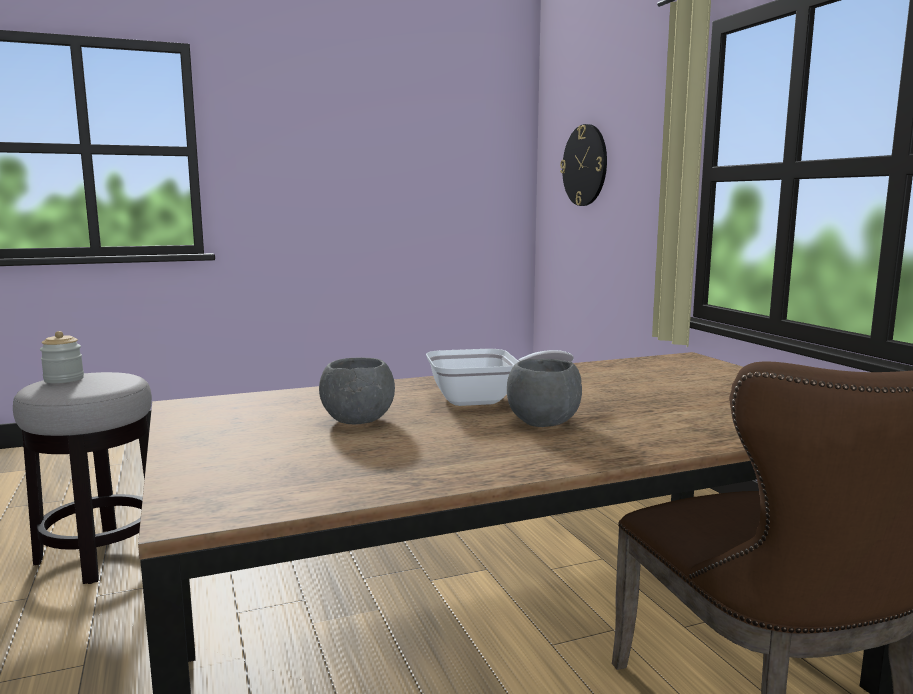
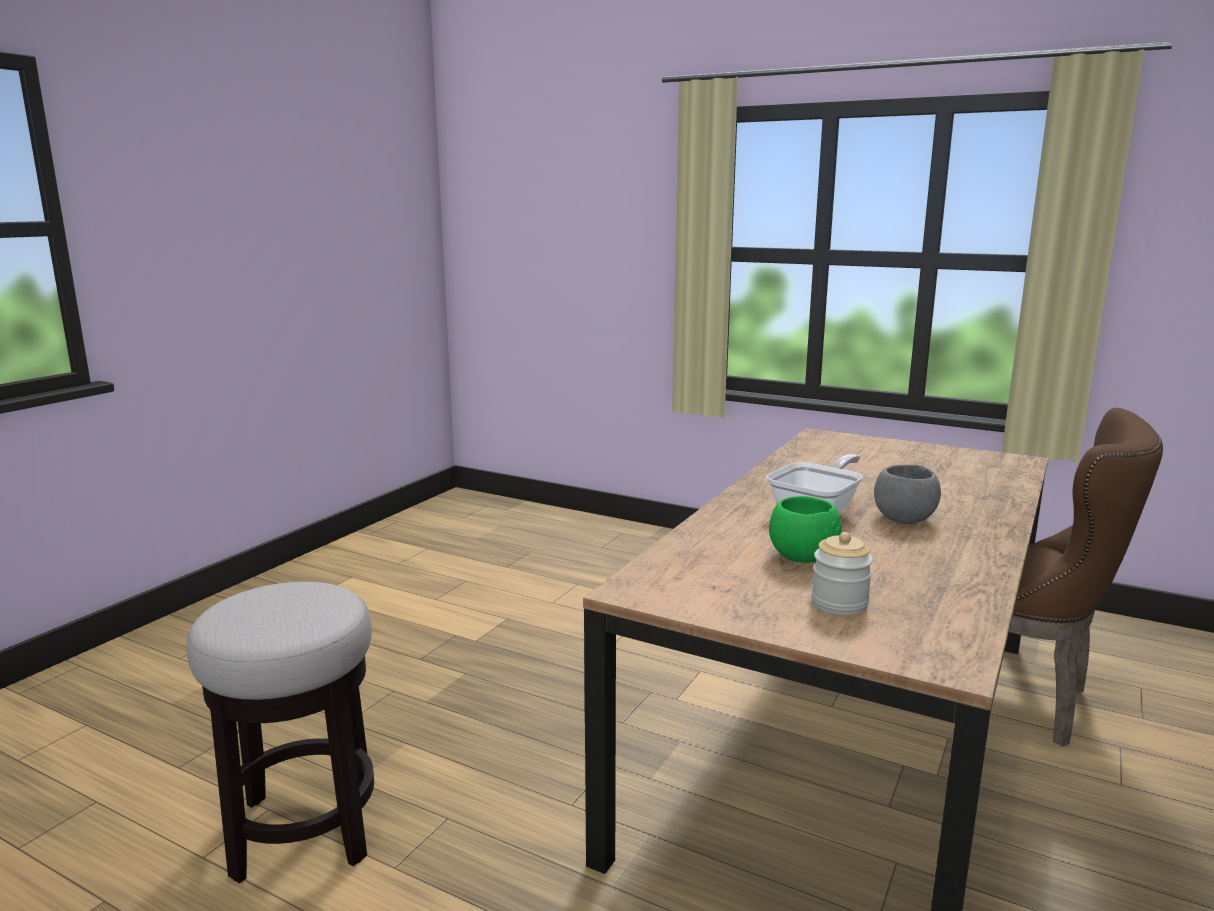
camera: 40 degrees left, 5 degrees up
jar [40,331,84,383] -> jar moved to [811,532,873,615]
grey bowl [319,358,395,424] -> green bowl [769,496,842,563]
wall clock [560,124,607,206] -> none

